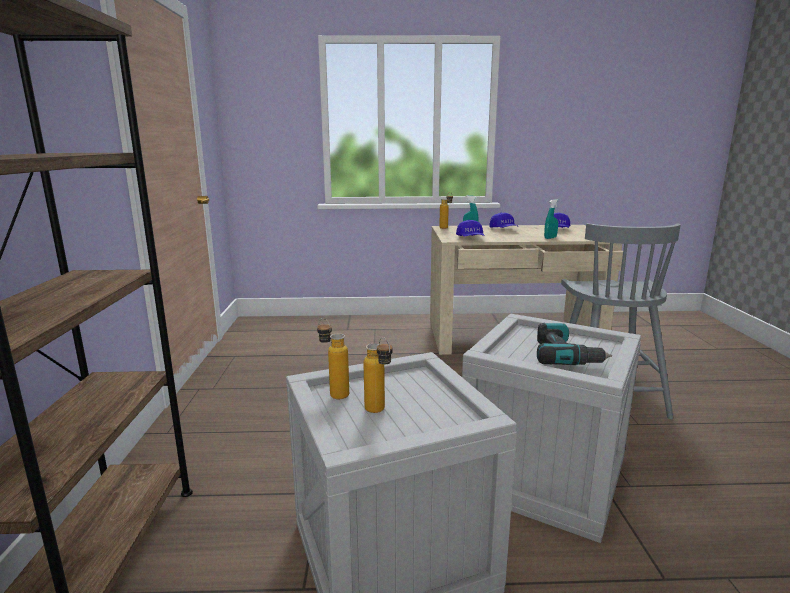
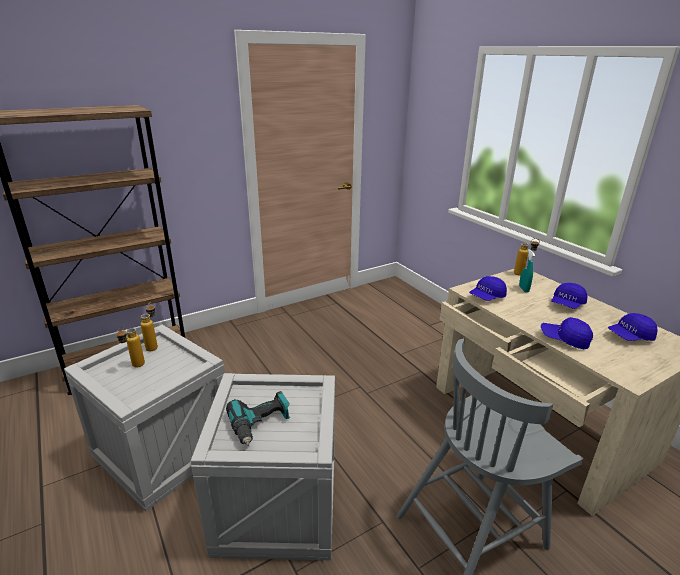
camera: 60 degrees right, 10 degrees up
turquoise spray bottle [544,199,559,239] -> blue cap [541,317,593,349]

